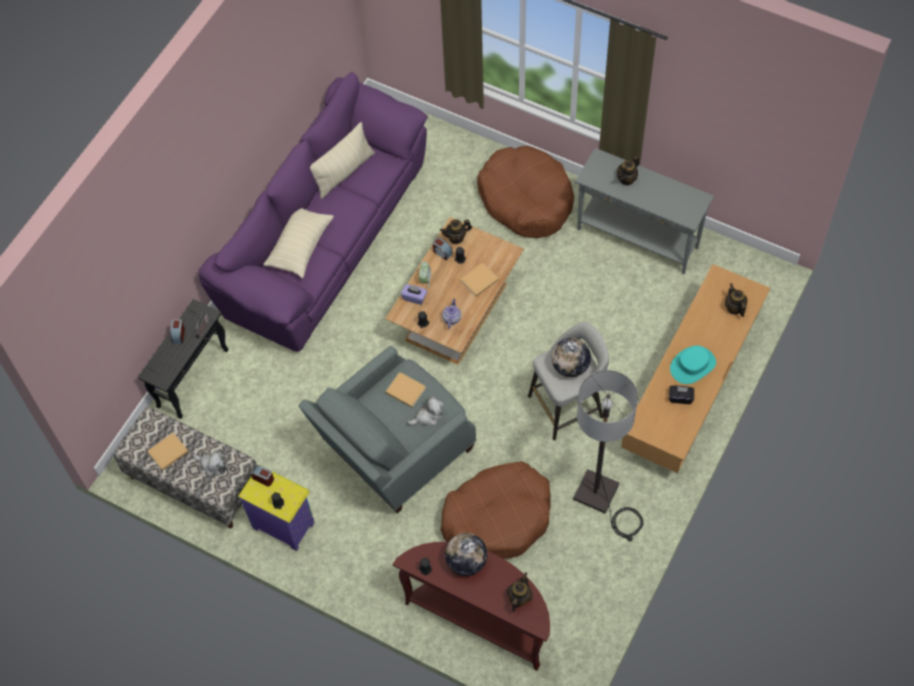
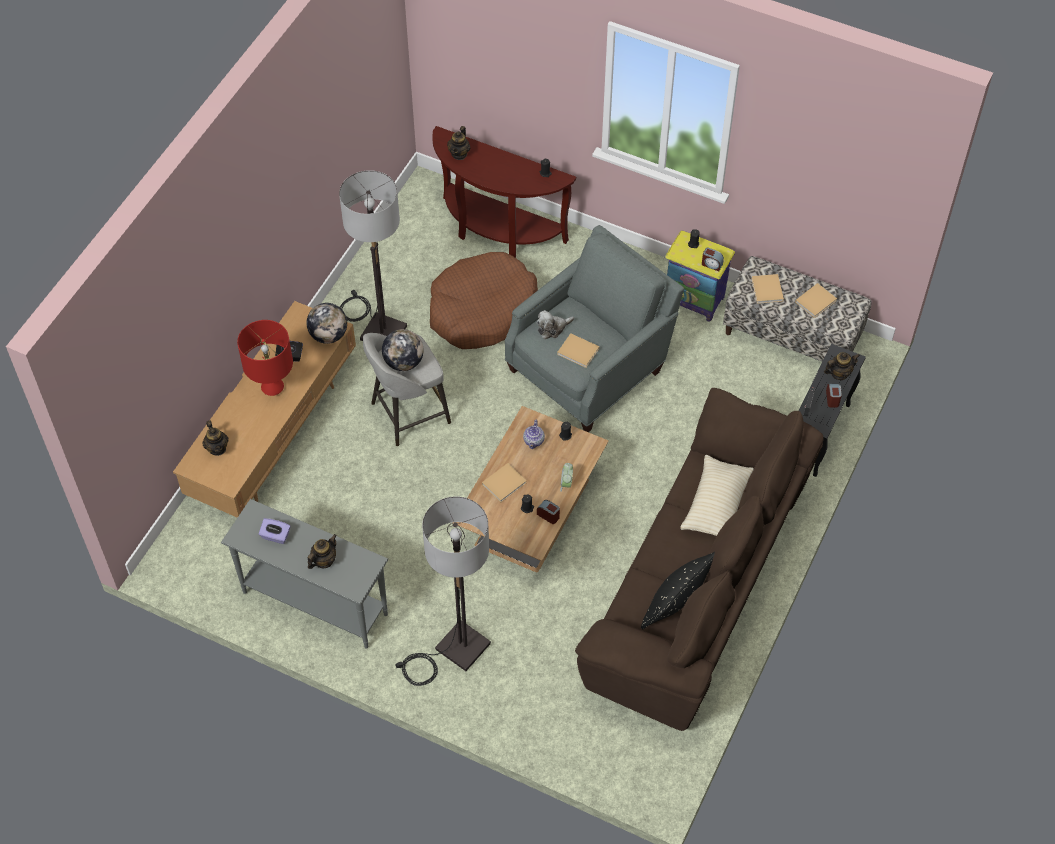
camera: 175 degrees right, 5 degrees down
plush toy [193,450,228,477] -> beige book [752,274,784,304]
purple sofa [198,72,428,352] -> brown sofa [575,388,824,731]
beige pillow [310,122,375,199] -> black pillow [641,552,715,629]
purple tissue box [401,284,427,305] -> purple tissue box moved to [259,518,291,544]
teapot [440,219,472,244] -> teapot moved to [824,352,860,380]
globe [445,533,487,576] -> globe moved to [306,303,347,344]
brown dog bed [477,146,574,238] -> floor lamp [395,496,491,686]
turquoise hat [670,345,716,384] -> red table lamp [237,320,293,396]

